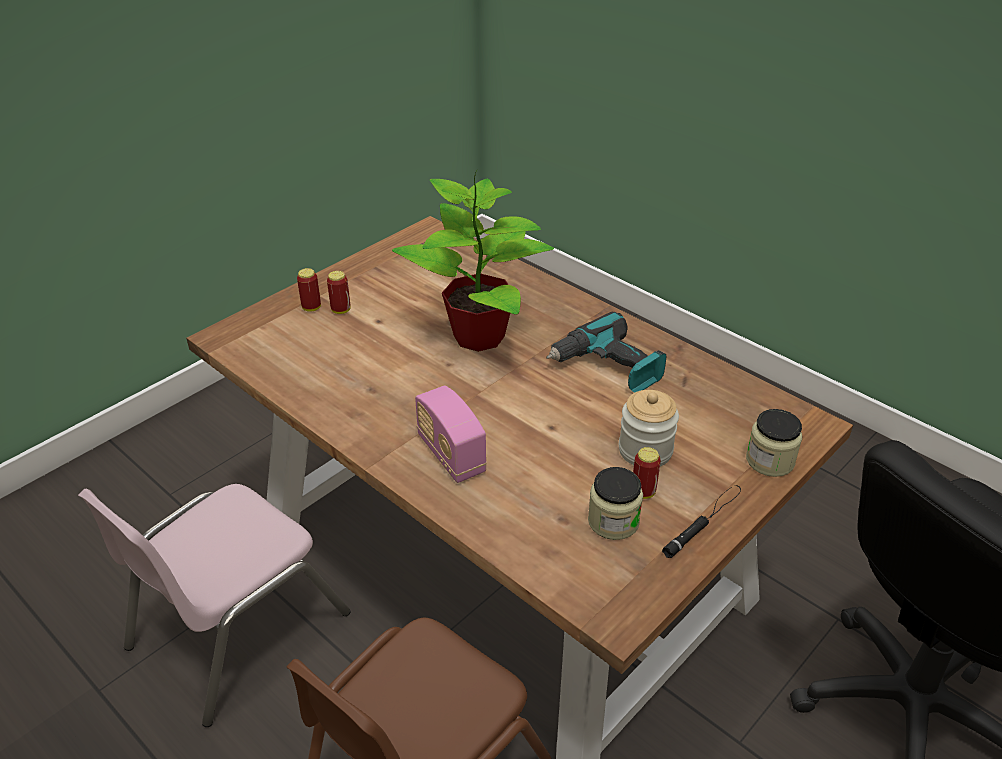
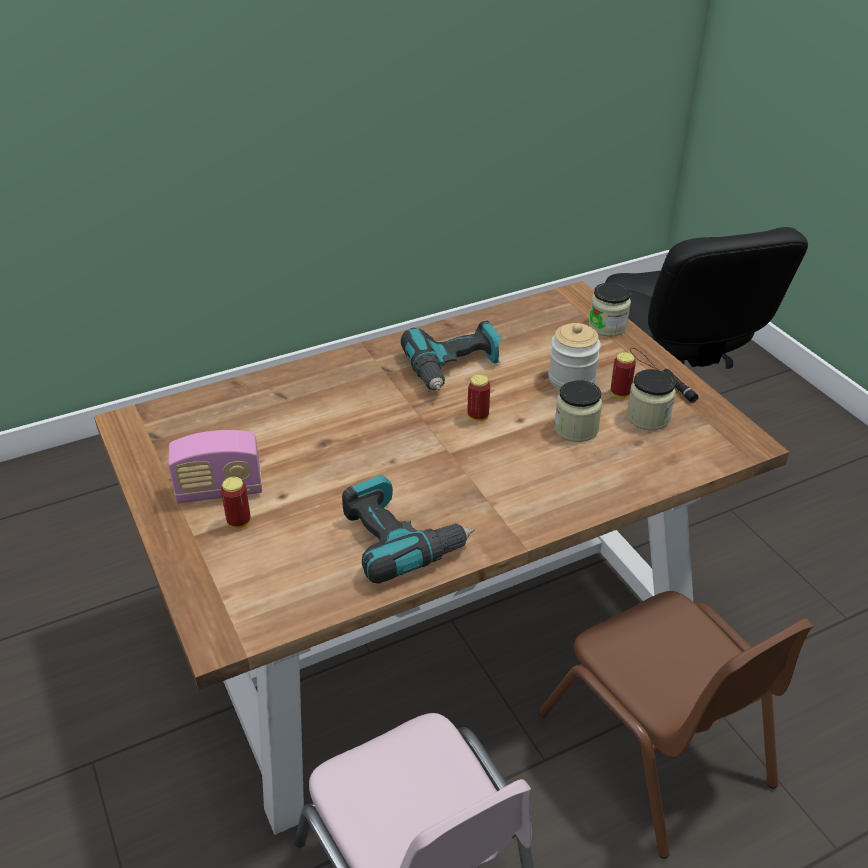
camera: 70 degrees left, 0 degrees up
can [297,268,321,312] -> can moved to [468,374,490,422]
potted plant [392,171,554,352] -> none
radio [415,386,487,483] -> radio moved to [168,430,262,503]
none -> power drill [342,475,475,584]
none -> jar [554,380,602,442]

